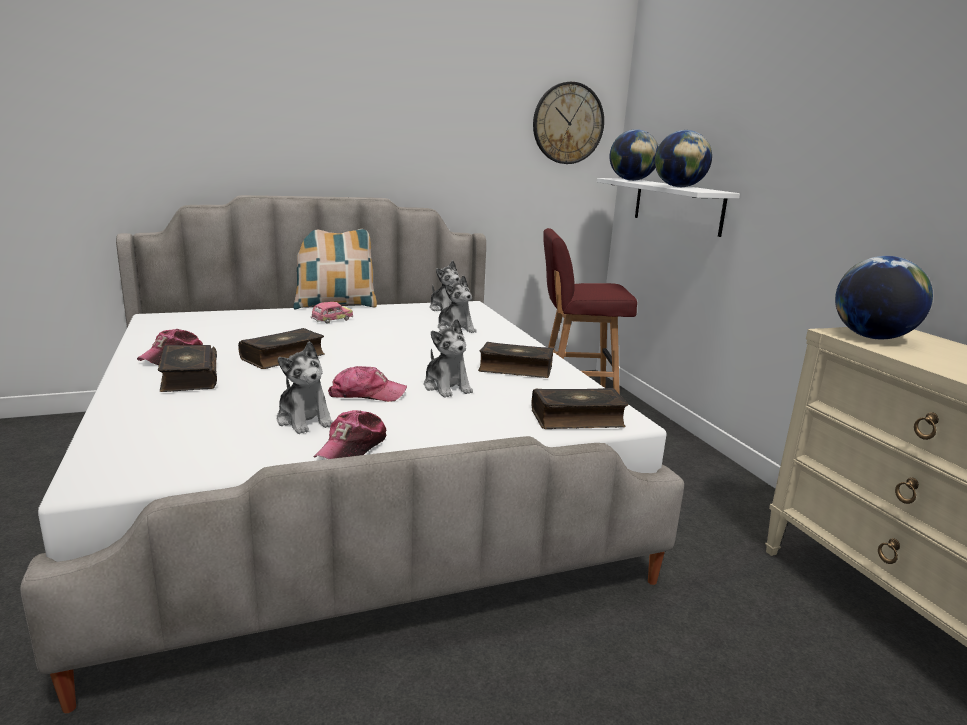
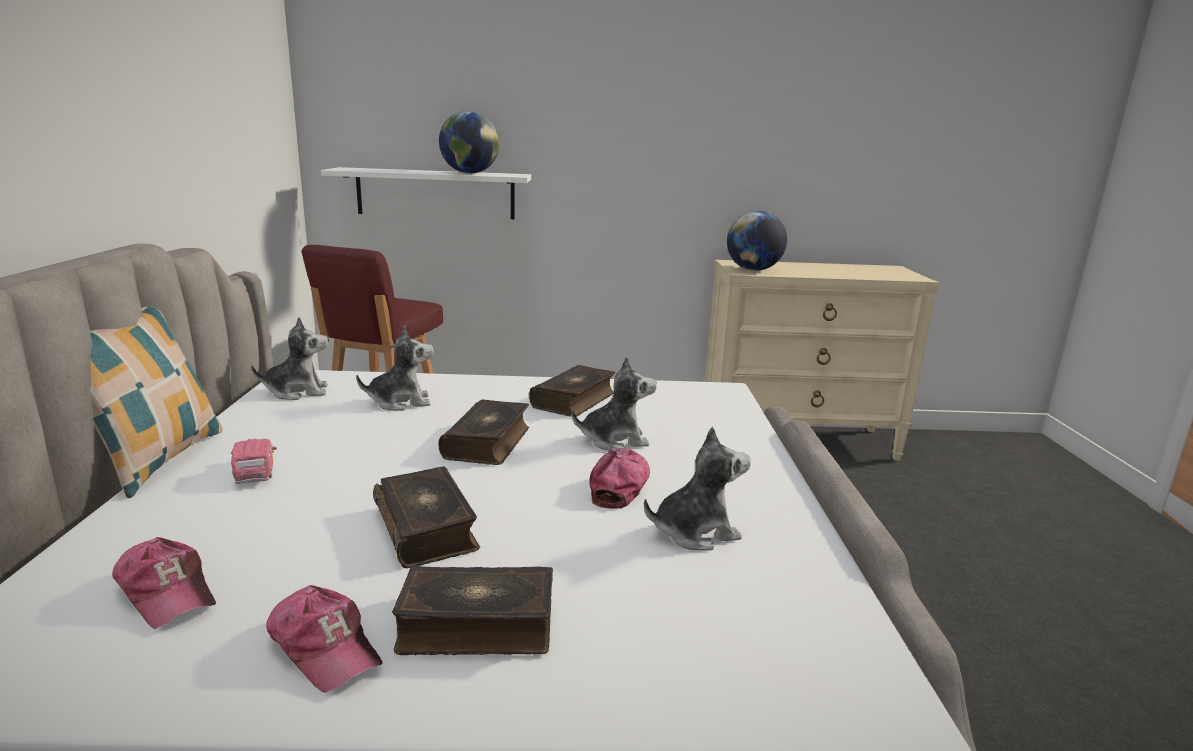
camera: 70 degrees left, 0 degrees up
cap [314,410,387,459] -> cap moved to [112,537,216,629]
book [531,388,628,429] -> book moved to [438,400,529,465]
wall clock [533,82,604,164] -> none
globe [610,129,659,181] -> none

